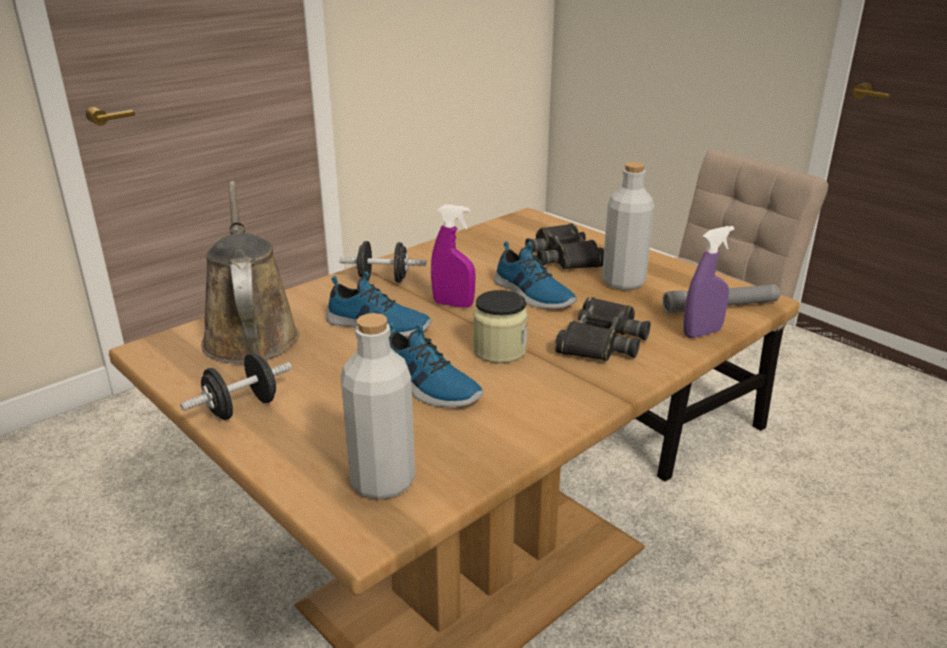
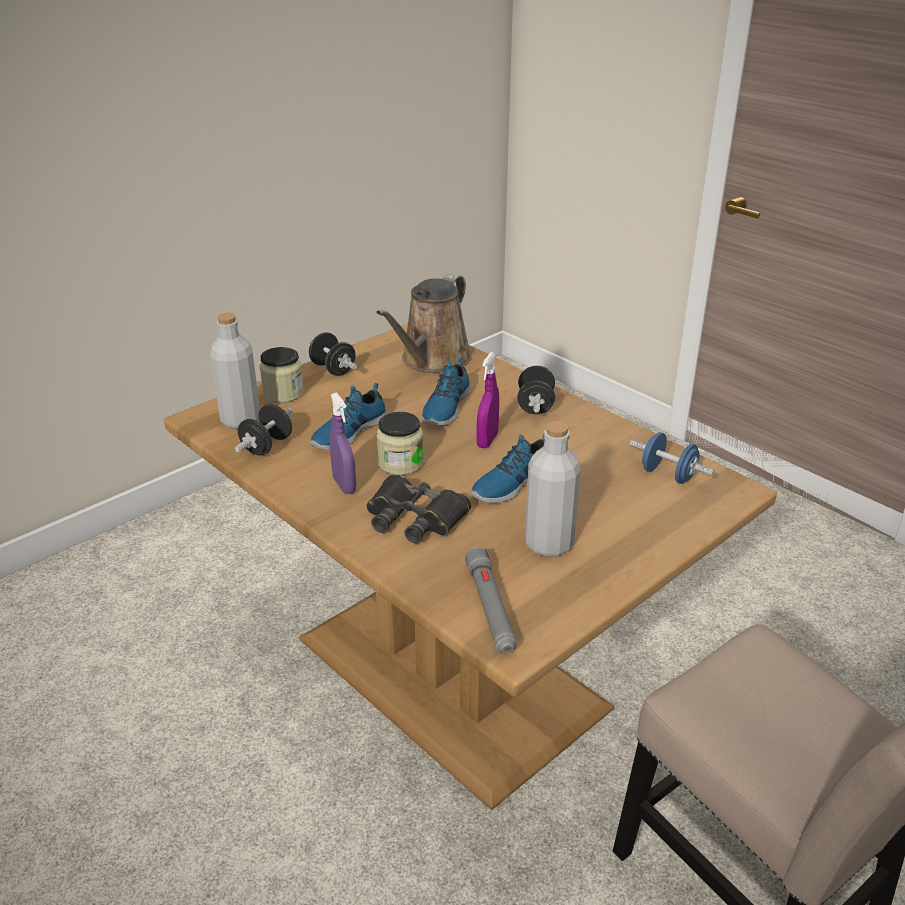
camera: 90 degrees right, 5 degrees up
brown watering can [201,181,300,364] -> brown watering can turned 135 degrees clockwise [376,274,472,373]
black binoculars [525,223,604,269] -> none
purple spray bottle [683,226,734,338] -> purple spray bottle moved to [330,392,356,494]
none -> black dumbbell [235,404,292,456]
none -> jar [260,347,304,403]
none -> blue dumbbell [630,432,714,484]

